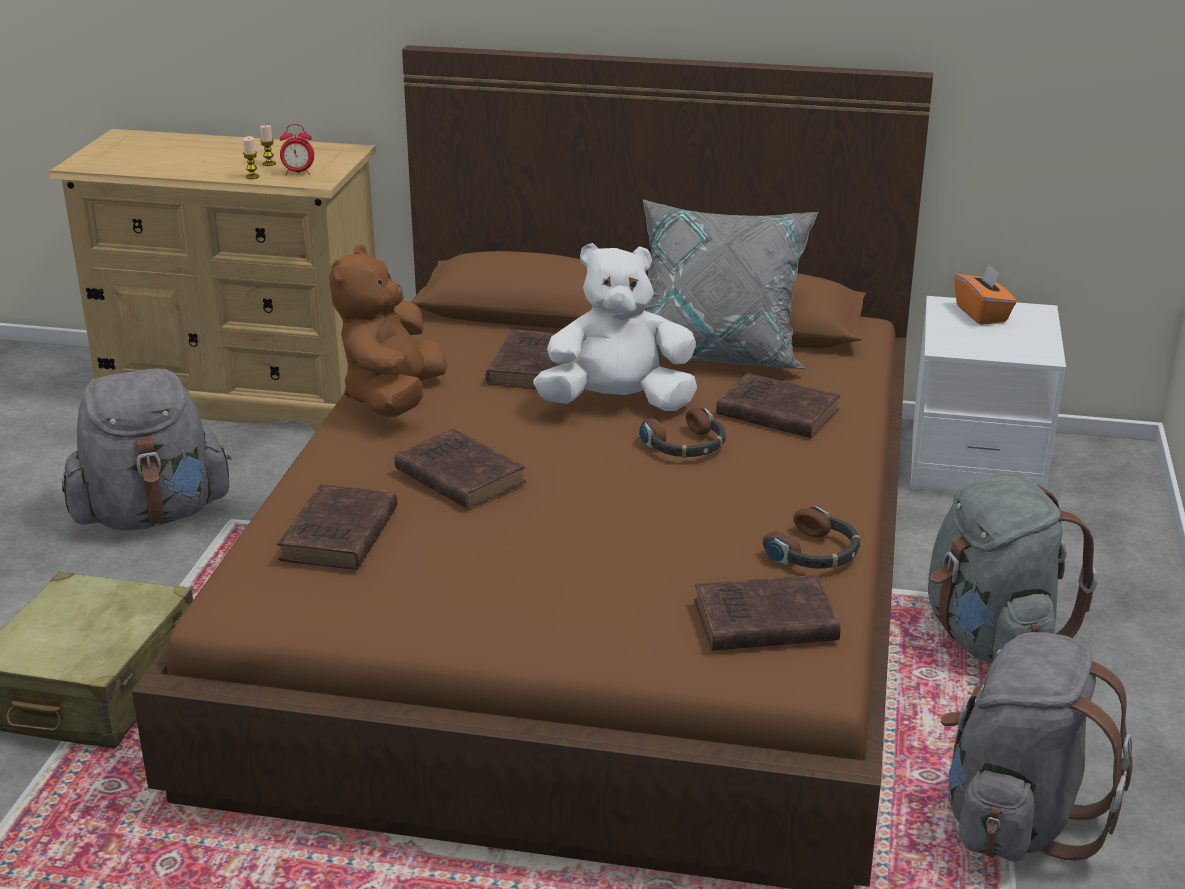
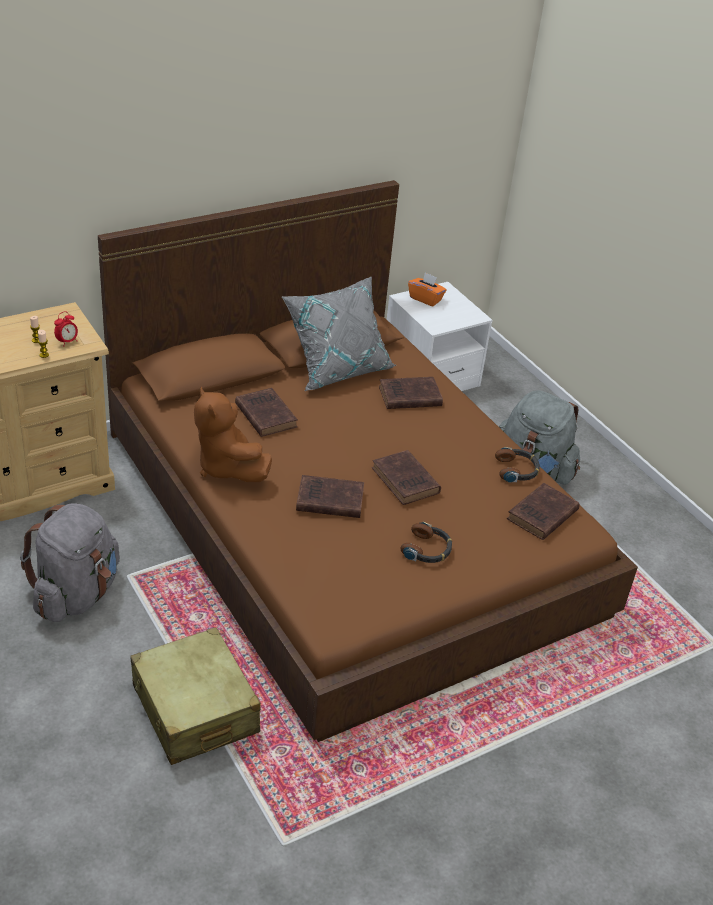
camera: 45 degrees left, 10 degrees up
brown book [277,484,398,570] -> brown book moved to [372,450,441,505]
white plush toy [534,243,697,411] -> none
headphones [639,408,726,458] -> headphones moved to [400,522,452,563]
grey backpack [941,632,1133,862] -> none

